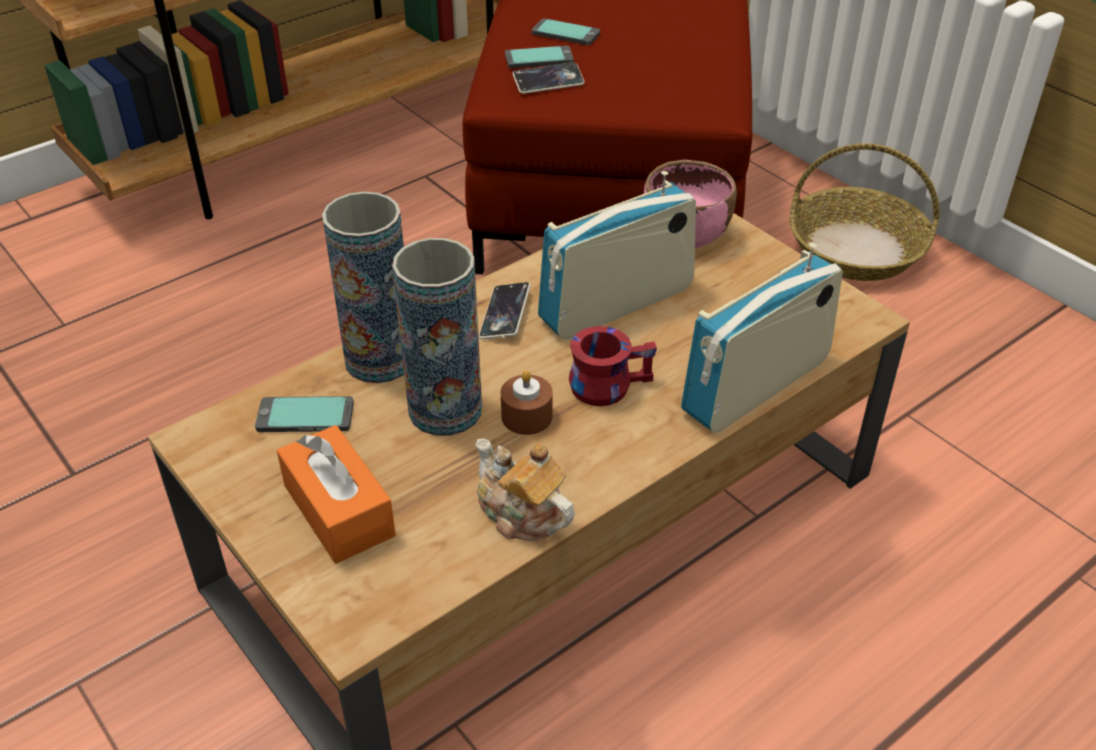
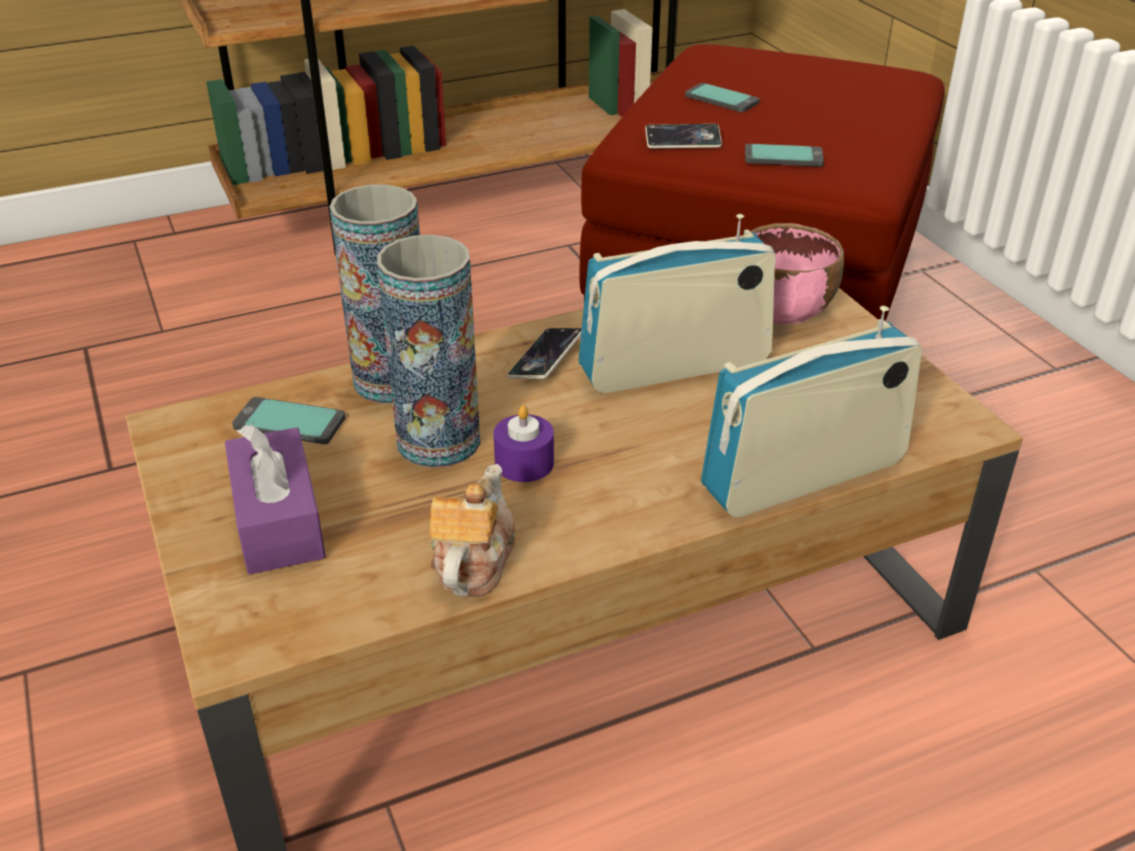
camera: 15 degrees right, 5 degrees down
orange tissue box [277,425,396,564] -> purple tissue box [225,425,326,575]
teapot [475,439,575,541] -> teapot turned 45 degrees clockwise [429,464,516,597]
brown candle [501,370,553,435] -> purple candle [494,405,554,482]
phone [505,46,574,68] -> phone moved to [745,144,824,167]
red mug [569,326,657,406] -> none
basket [789,143,940,281] -> none

